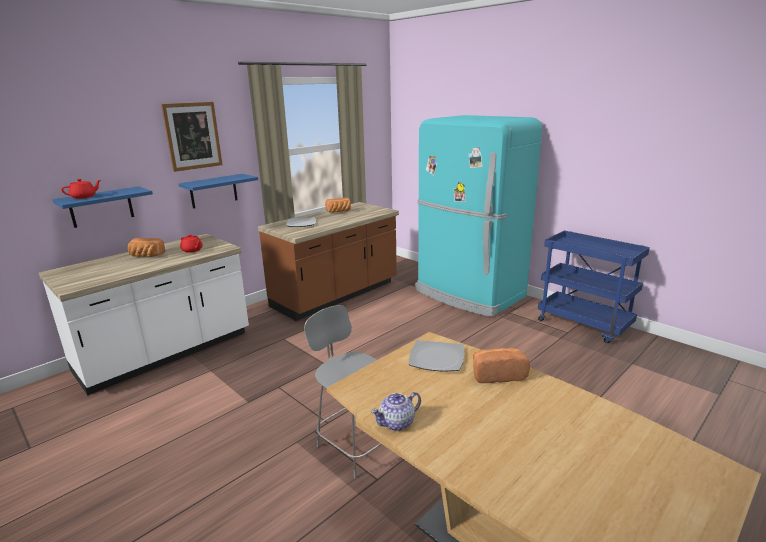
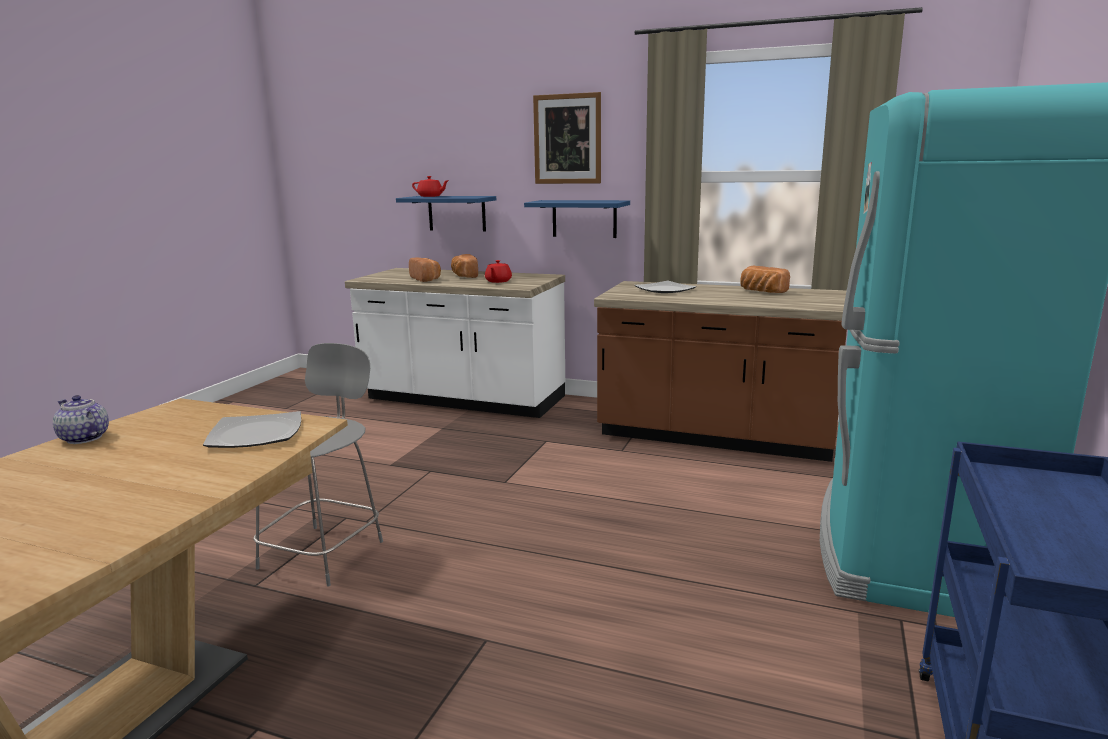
camera: 65 degrees right, 5 degrees down
bread [473,348,530,383] -> bread moved to [409,258,441,282]

